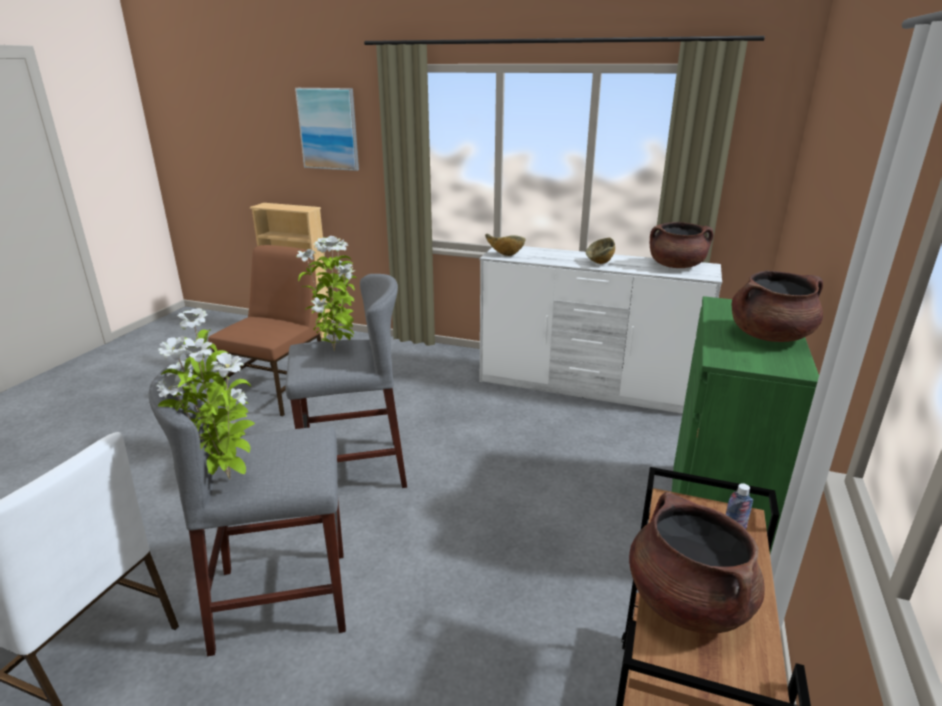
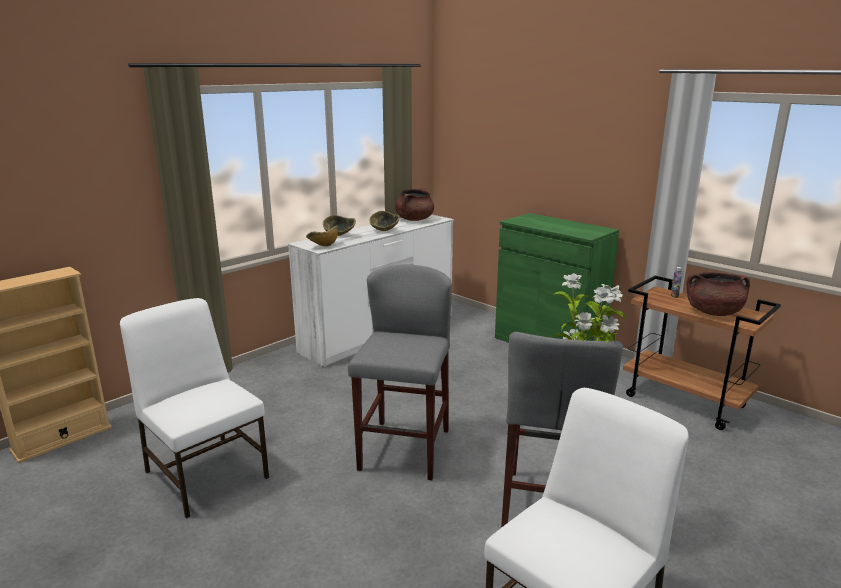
camera: 65 degrees left, 5 degrees down
brown chair [208,245,321,416] -> white chair [120,298,269,518]
picture [295,88,359,171] -> none
potted plant [296,236,357,351] -> none
brown cooking pot [731,271,823,342] -> none
none -> bowl [323,215,356,236]

